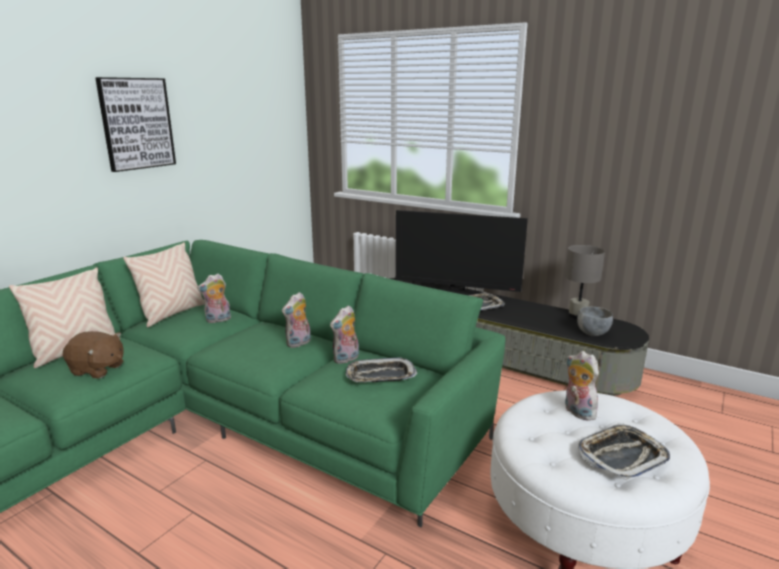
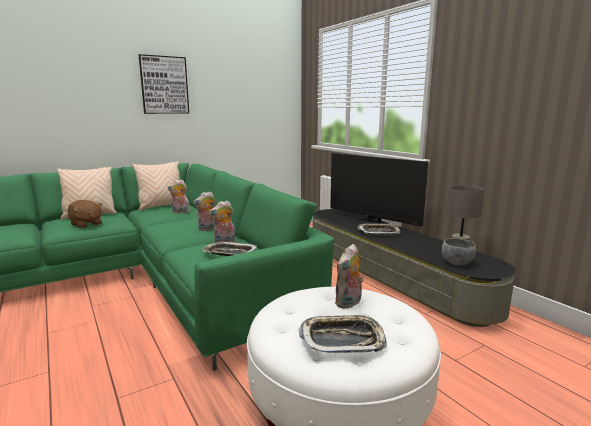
camera: 25 degrees right, 5 degrees down
plush toy [565,351,601,421] -> plush toy turned 135 degrees counterclockwise [335,244,364,309]

